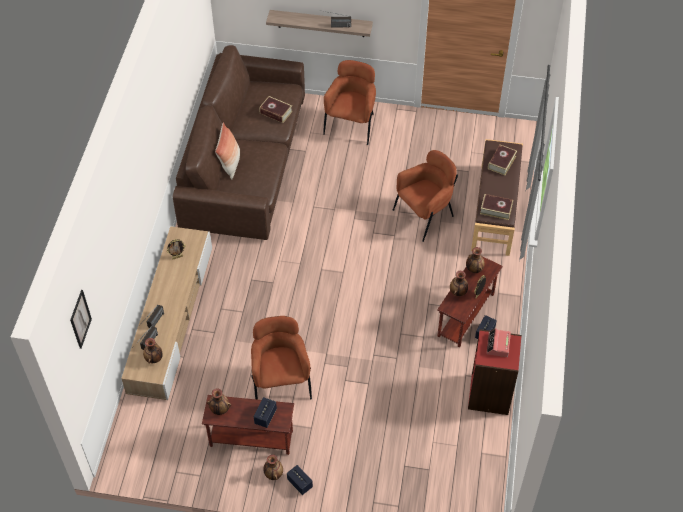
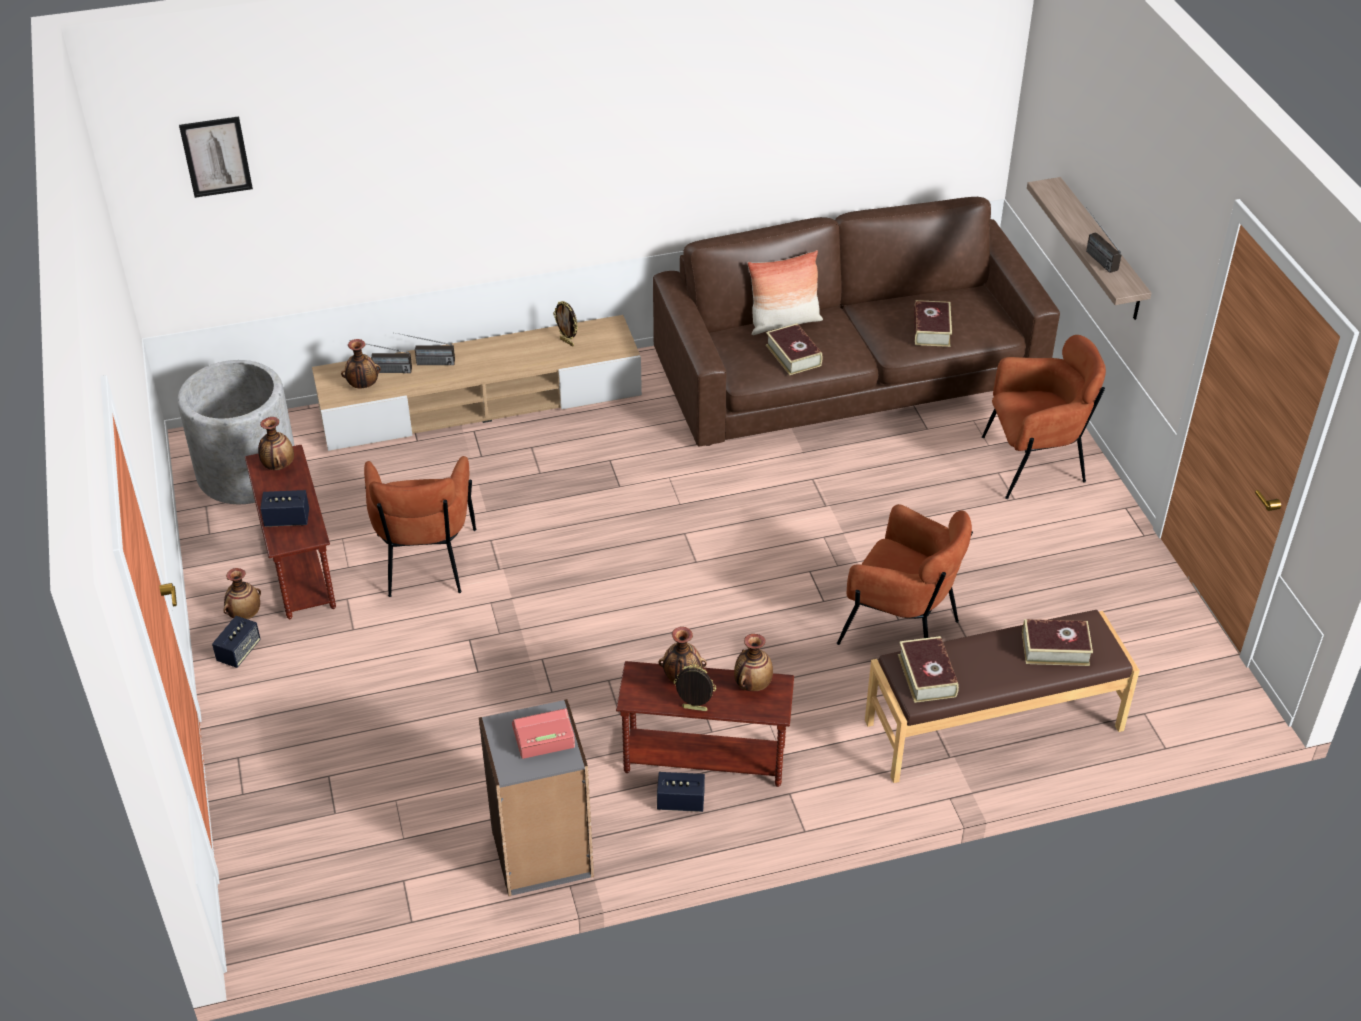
camera: 65 degrees right, 10 degrees down
brown armchair [251,316,312,400] -> brown armchair turned 120 degrees clockwise [364,456,476,597]
red bookcase [468,329,522,415] -> grey bookcase [479,699,594,897]
none -> grey planter [178,360,295,504]
none -> book [766,323,822,375]

